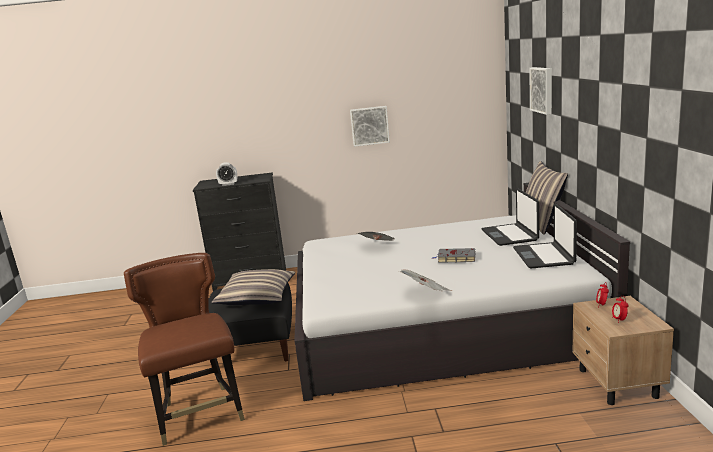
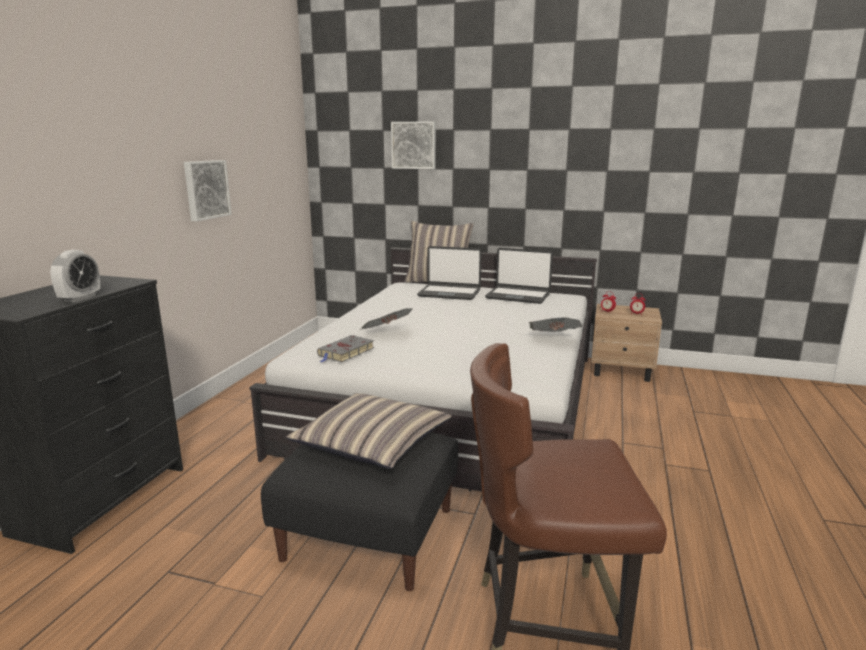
camera: 70 degrees left, 0 degrees up
grey book [432,248,476,263] -> grey book moved to [317,335,374,362]

